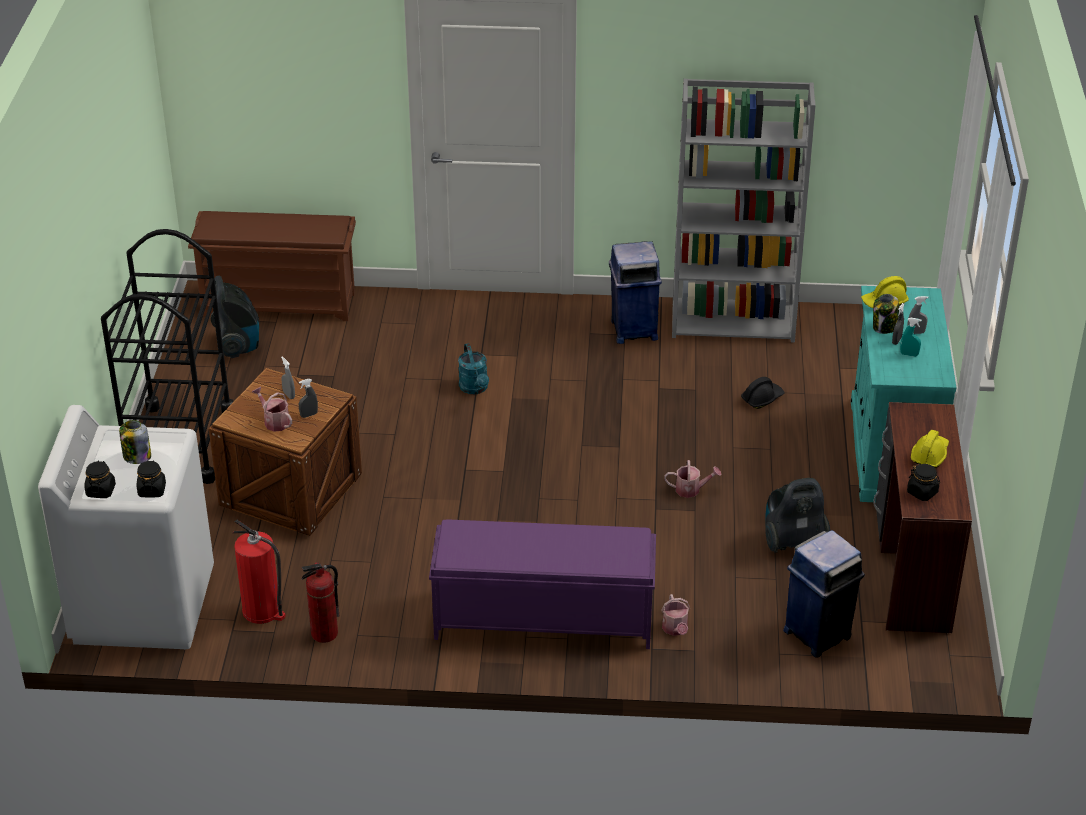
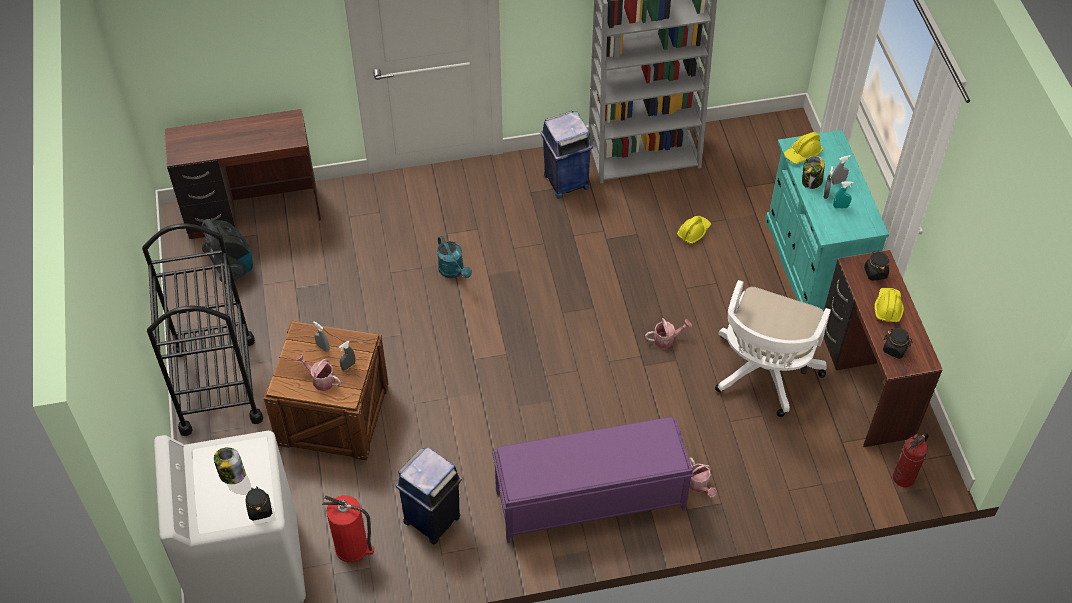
camera: 15 degrees left, 15 degrees up
black jar [84,461,116,498] -> black jar moved to [864,251,889,281]
brown shoe rack [188,211,356,321] -> brown desk [164,109,321,239]
fire extinguisher [301,562,339,643] -> fire extinguisher moved to [893,433,929,487]
black hard hat [741,377,785,409] -> yellow hard hat [677,216,711,244]
vacuum cleaner [765,478,830,553] -> white office chair [715,280,831,417]
blue trash can [783,530,865,657] -> blue trash can moved to [396,447,462,545]

